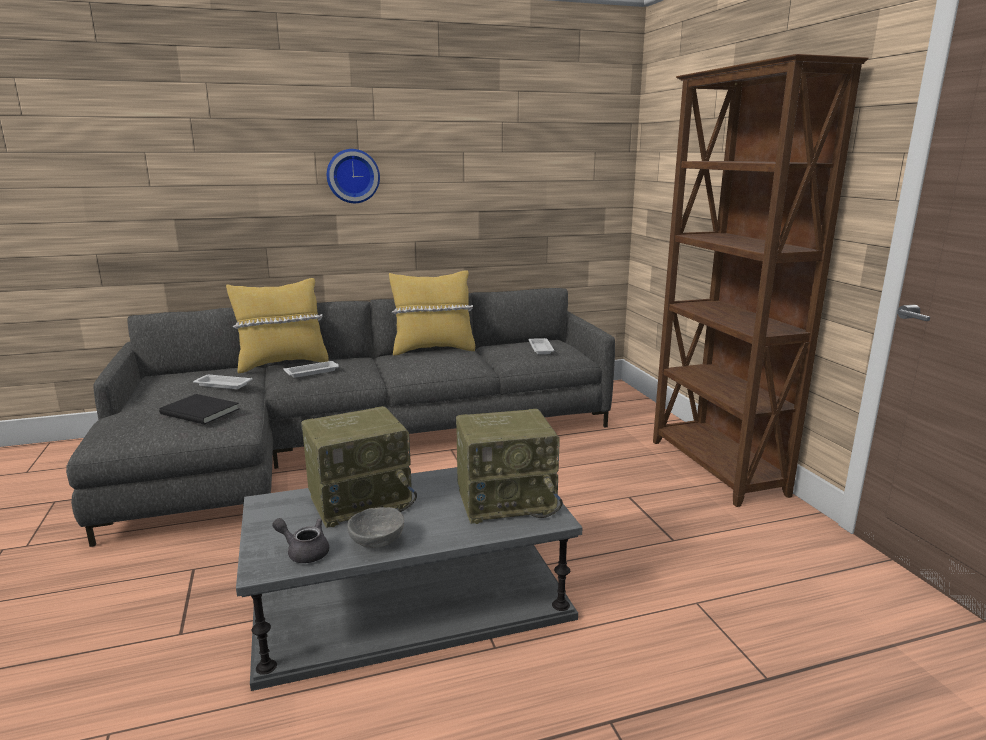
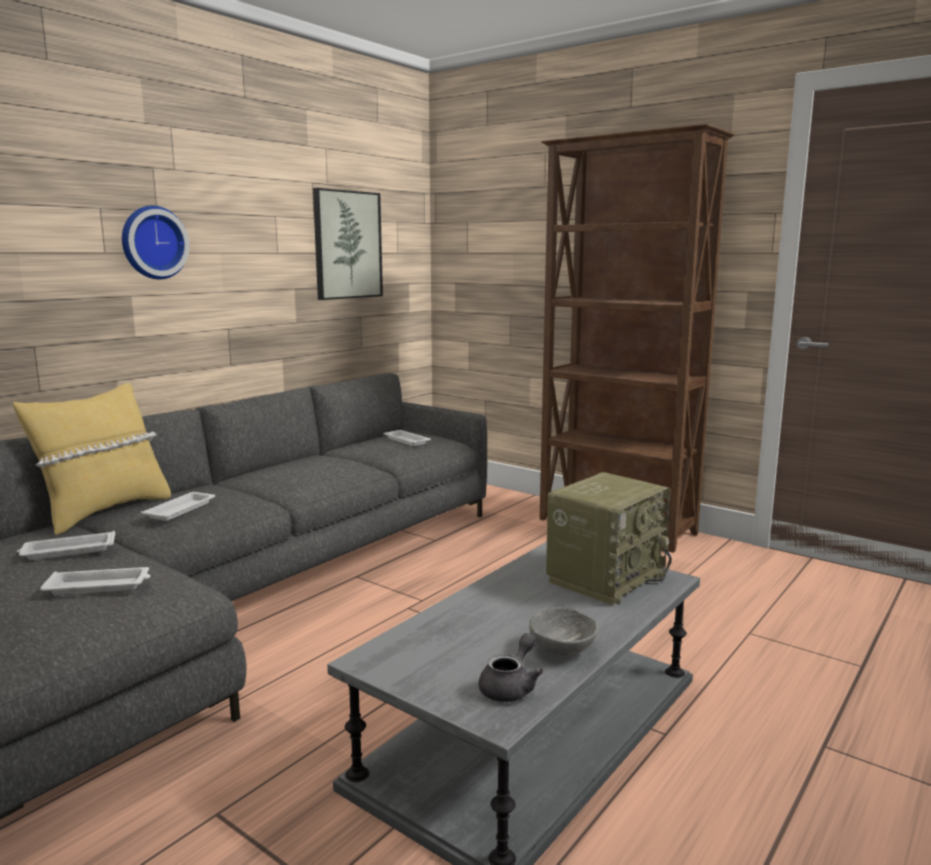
camera: 35 degrees left, 5 degrees down
black book [159,394,240,425] -> white tray [40,567,151,595]
grey teapot [272,518,329,563] -> grey teapot turned 135 degrees clockwise [479,633,543,702]
radio [301,406,417,528] -> none
yellow pillow [389,270,475,356] -> none
none -> picture [313,188,383,300]

